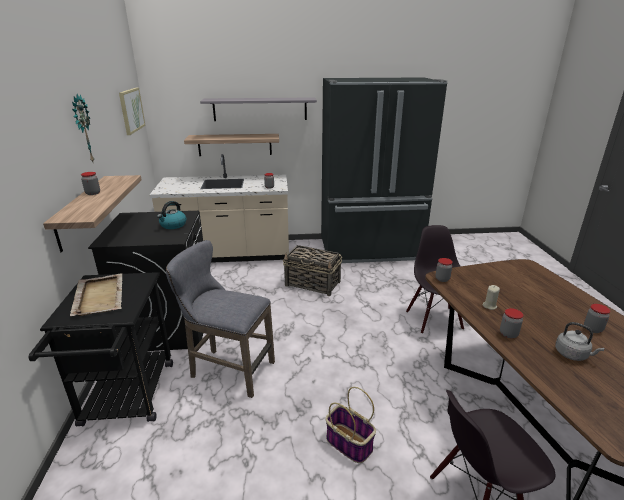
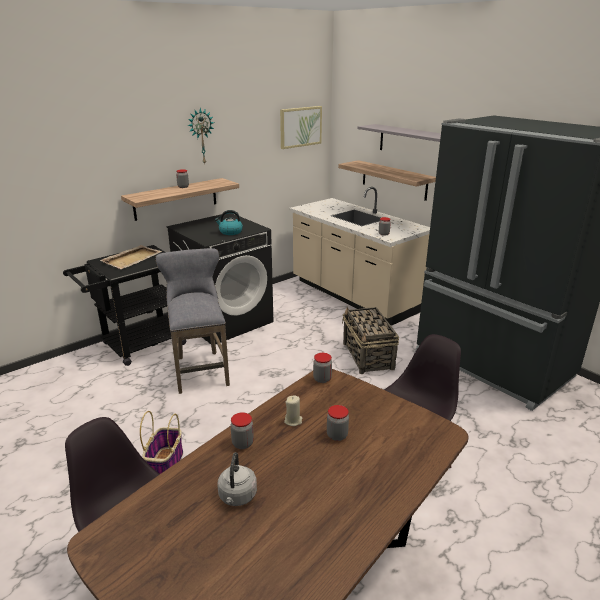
camera: 55 degrees right, 0 degrees up
jar [584,304,611,333] -> jar moved to [327,405,349,441]

